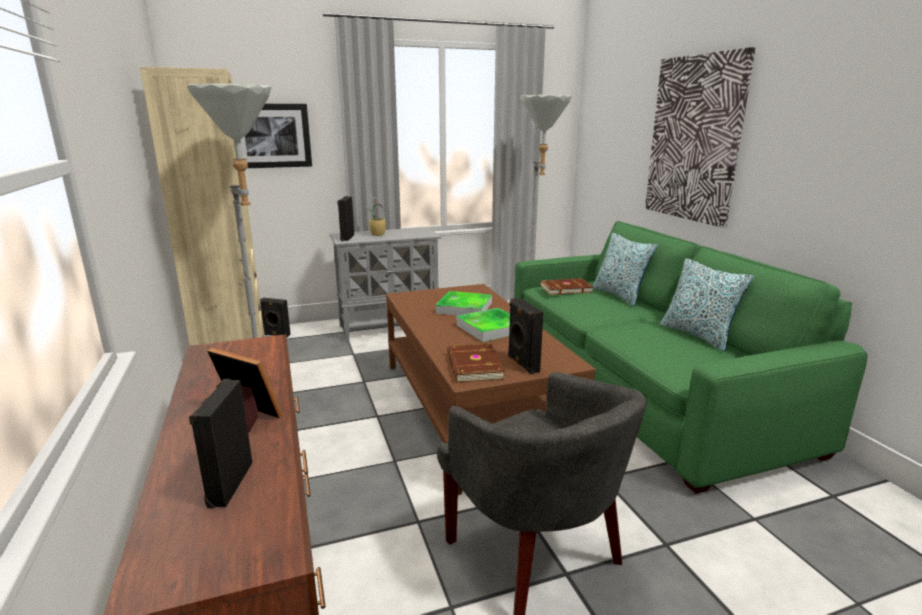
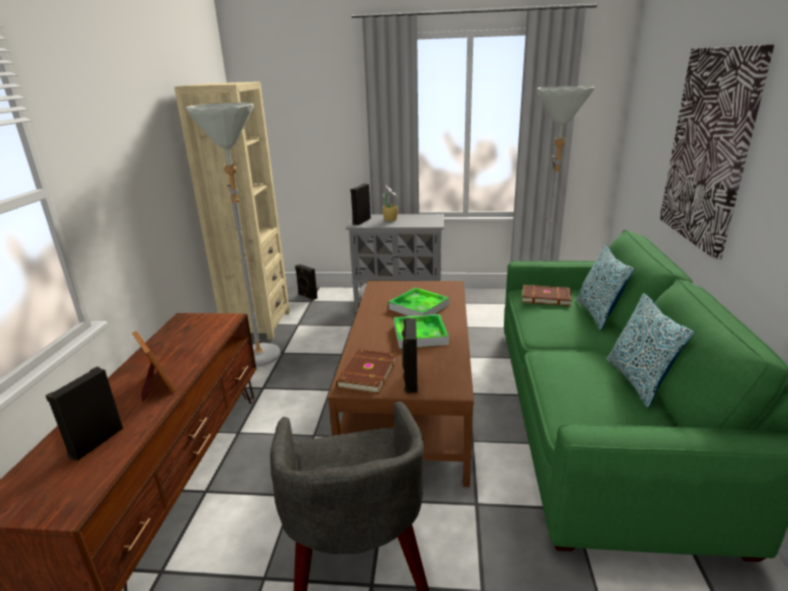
camera: 25 degrees right, 5 degrees up
picture [241,104,312,168] -> none

